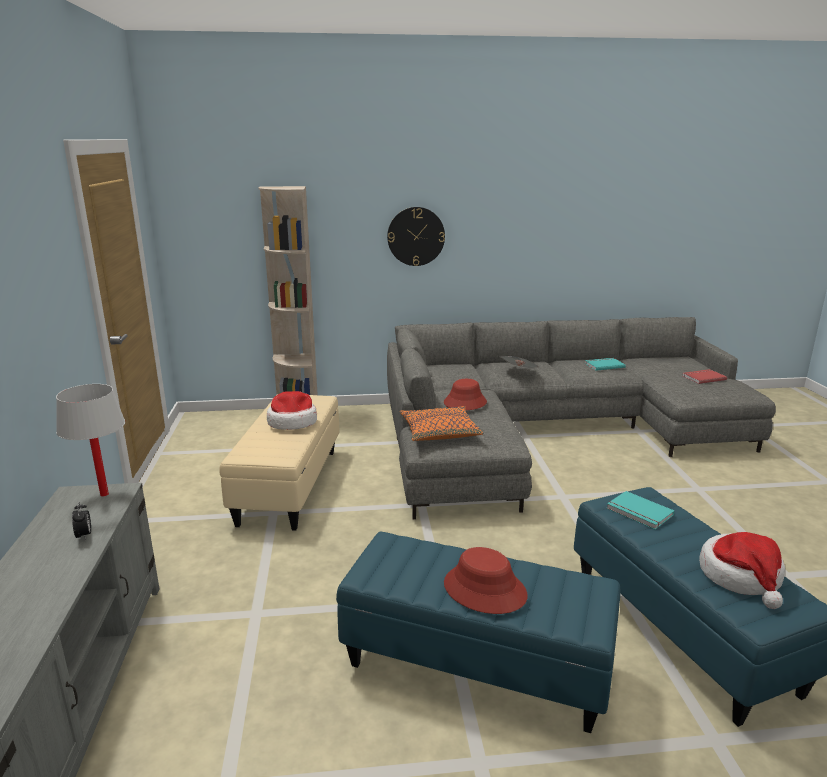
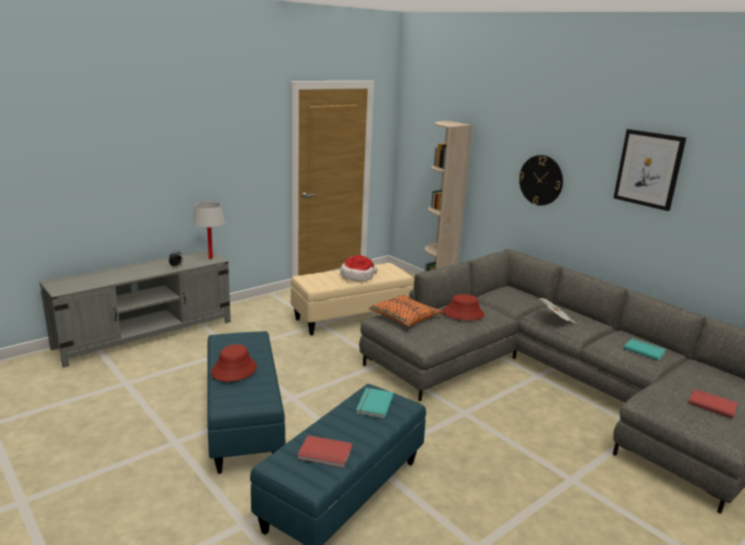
camera: 55 degrees right, 0 degrees up
hat [699,532,785,609] -> red book [297,435,352,468]
none -> picture [614,129,686,211]

